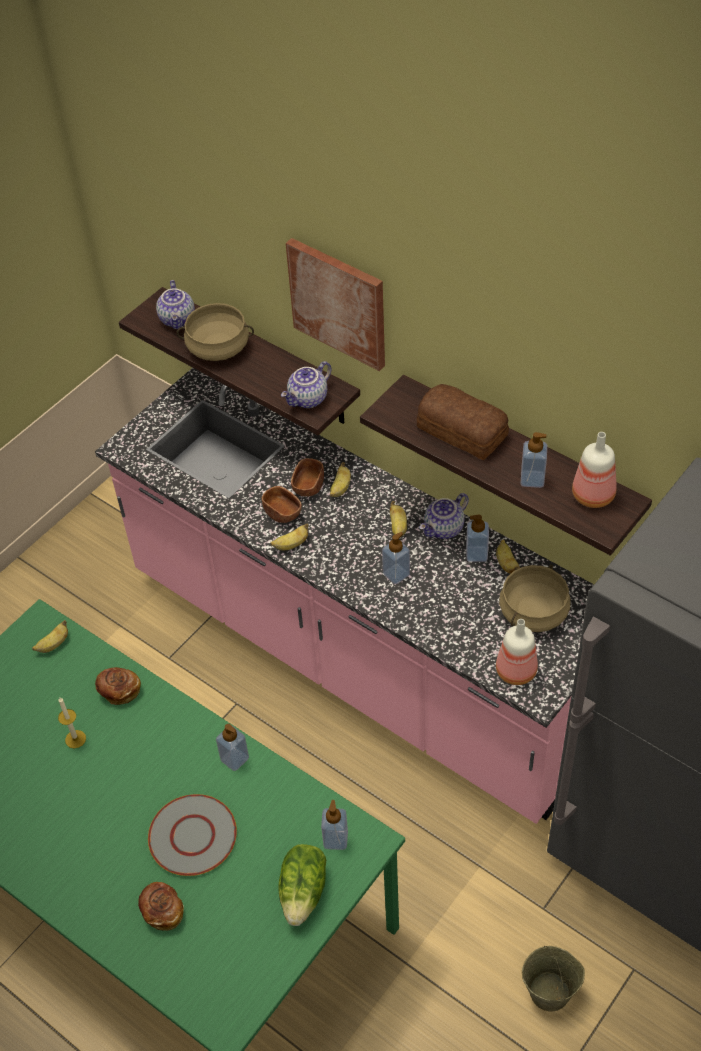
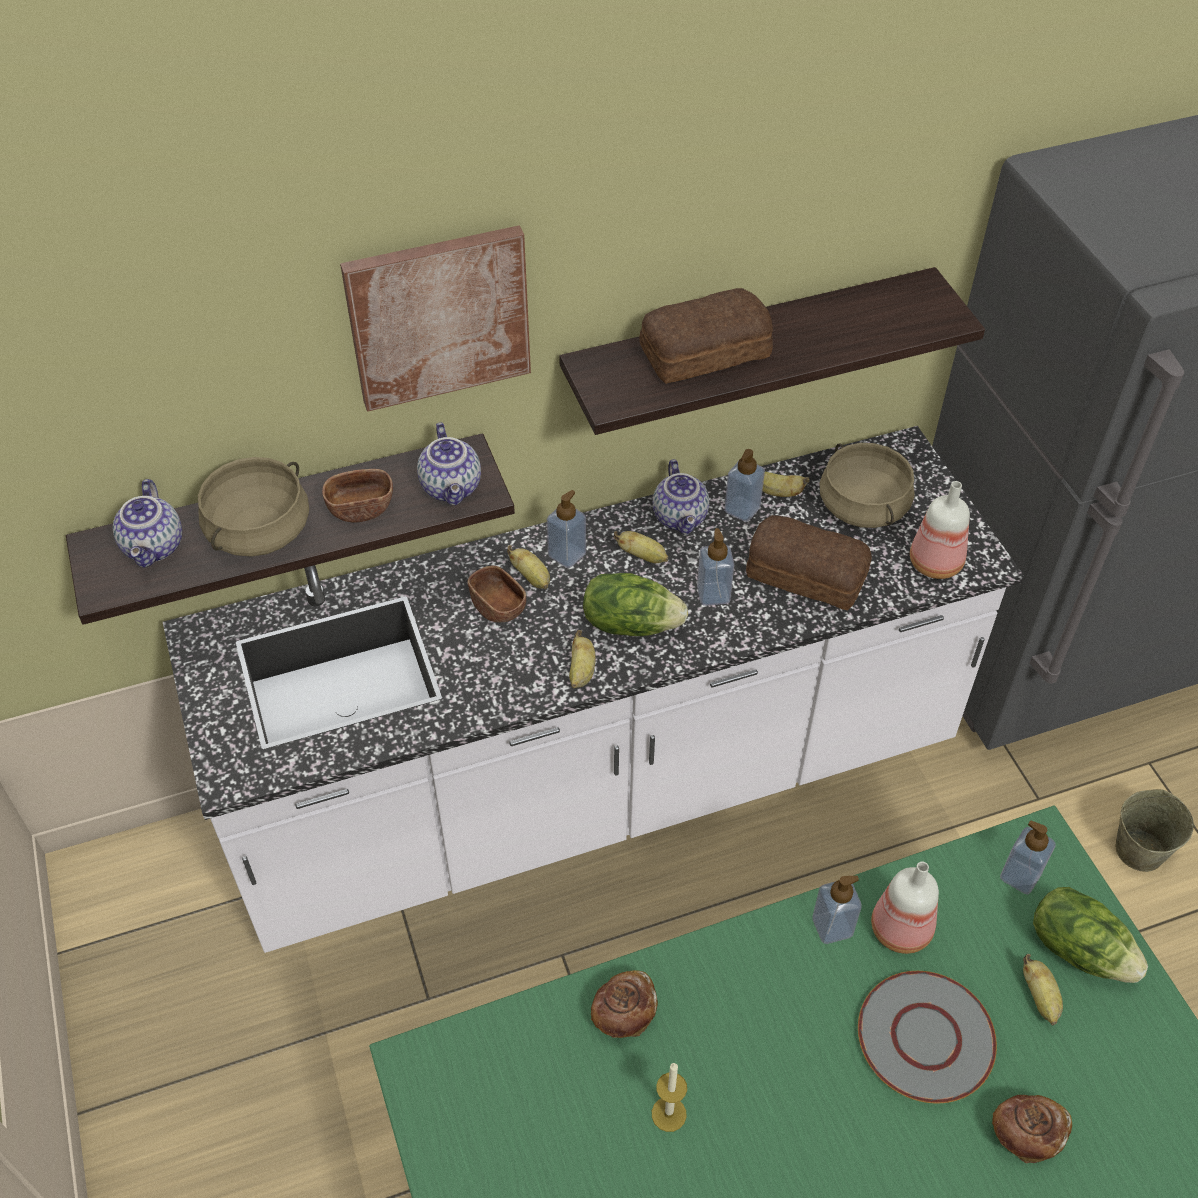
camera: 60 degrees left, 0 degrees up
banana [32,620,68,653] -> banana moved to [1023,954,1063,1026]
pink counter [95,368,594,824] -> white counter [163,426,1024,953]
teapot [156,280,195,329] -> teapot turned 60 degrees clockwise [113,479,182,567]
brown bowl [262,486,302,523] -> brown bowl moved to [322,469,393,523]
soap dispenser [521,432,547,488] -> soap dispenser moved to [547,490,586,568]
bottle [572,432,617,508] -> bottle moved to [871,862,939,954]
none -> lettuce [583,573,688,636]
none -> bread [746,515,872,610]

